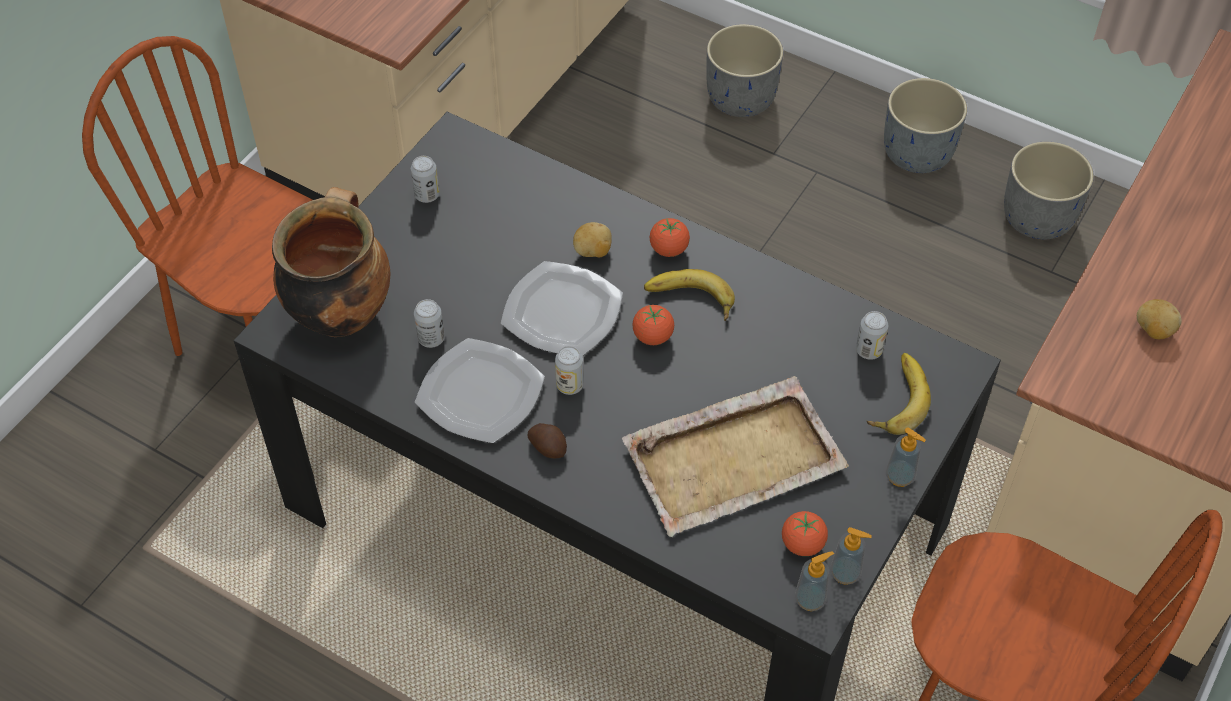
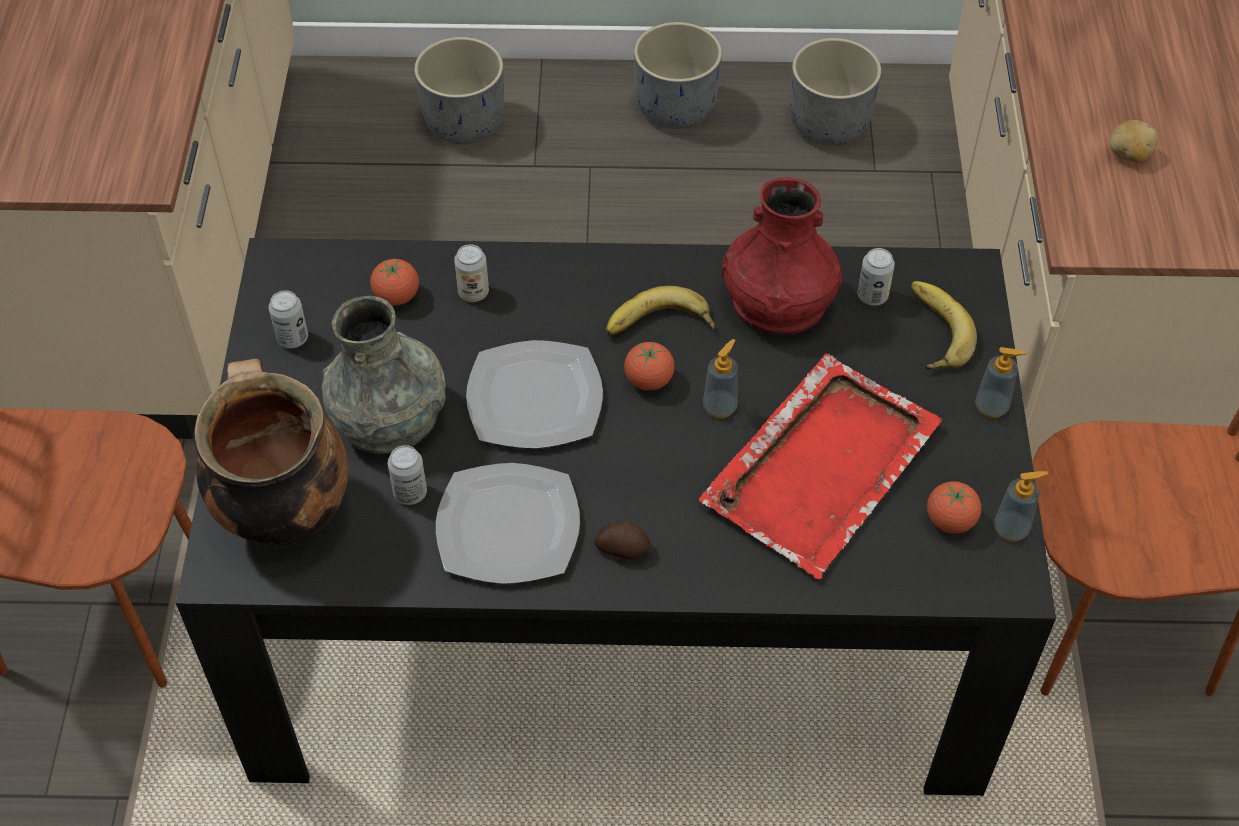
camera: 30 degrees left, 0 degrees up
can [555,346,584,395] -> can moved to [454,244,489,302]
potato [573,222,612,257] -> none
beige tray [622,376,849,537] -> red tray [699,354,942,579]
tomato [650,218,690,257] -> tomato moved to [370,259,419,305]
soap dispenser [795,551,834,611] -> soap dispenser moved to [703,339,738,419]
none -> grey vase [322,296,446,454]
none -> red vase [722,177,842,335]

